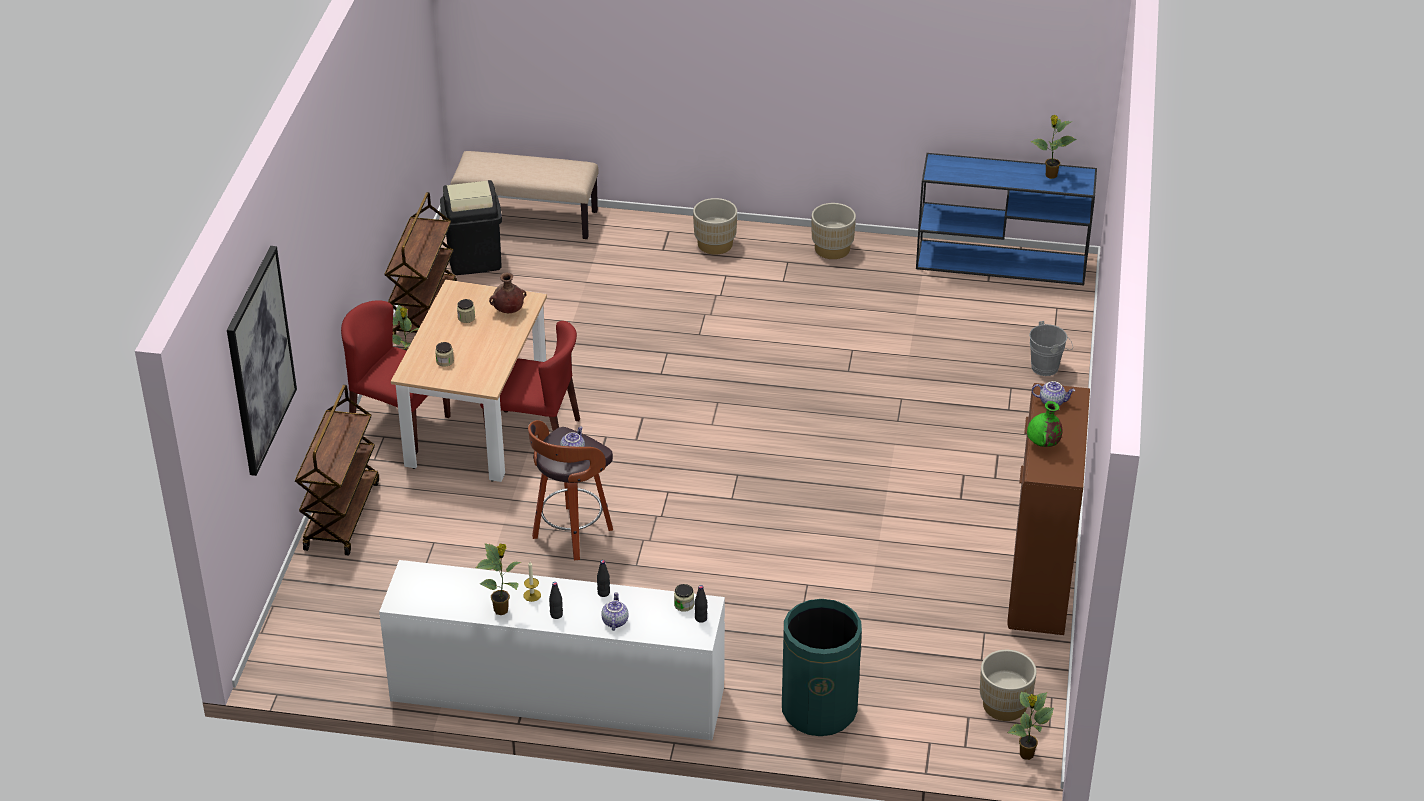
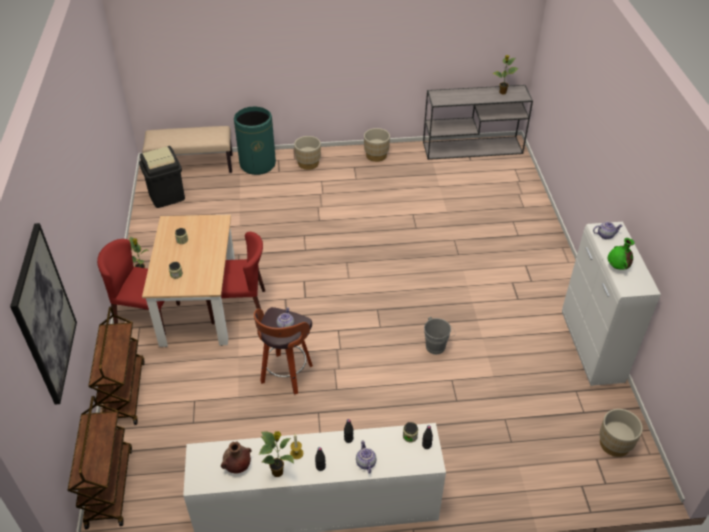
camera: 15 degrees left, 5 degrees up
brown cart [385,192,457,335] -> brown cart moved to [68,396,132,529]
brown vase [489,272,527,313] -> brown vase moved to [221,441,252,473]
green trash can [782,599,862,736] -> green trash can moved to [234,106,276,175]
blue console table [916,153,1097,286] -> grey console table [423,85,533,160]
brown cabinet [1007,383,1090,635] -> white cabinet [562,222,661,386]
potted plant [1008,692,1054,760] -> none
grey bucket [1029,321,1073,376] -> grey bucket moved to [424,317,456,355]

